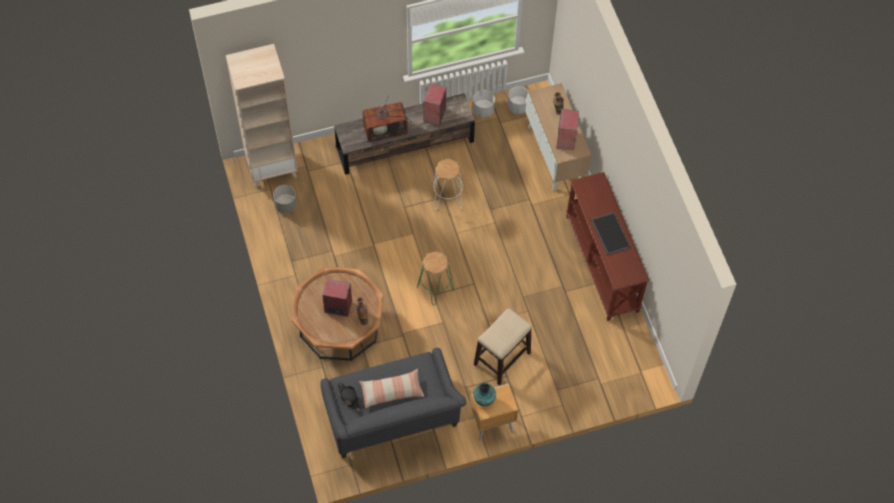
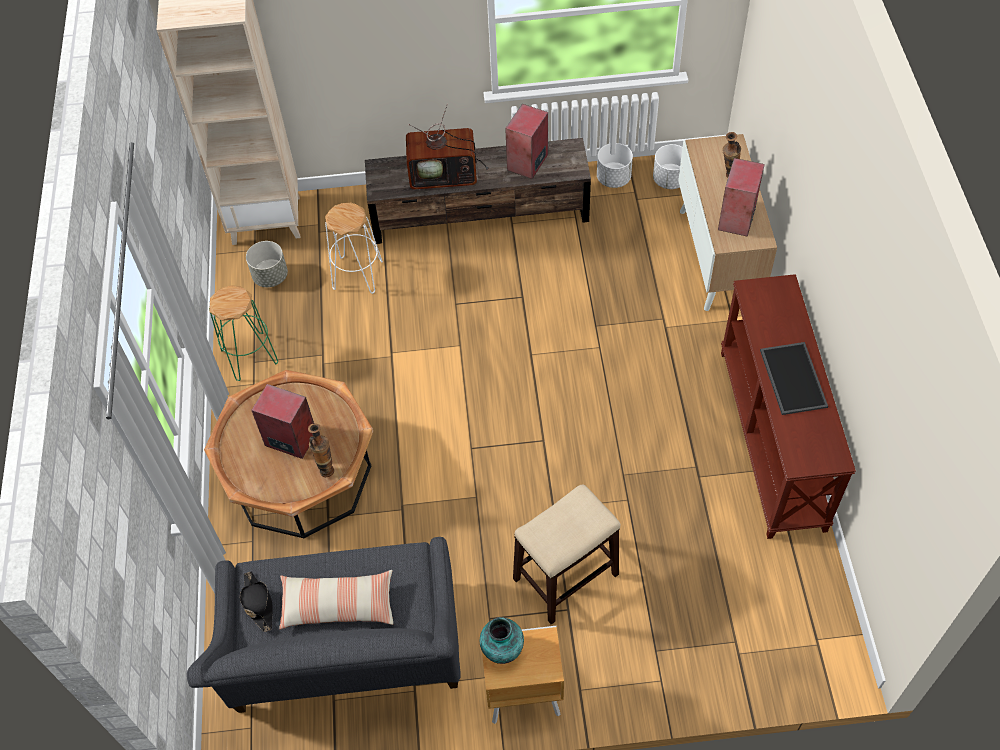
camera: 15 degrees right, 5 degrees down
green stool [417,251,454,305] -> green stool moved to [209,286,278,381]
white stool [433,159,463,209] -> white stool moved to [325,203,383,294]

